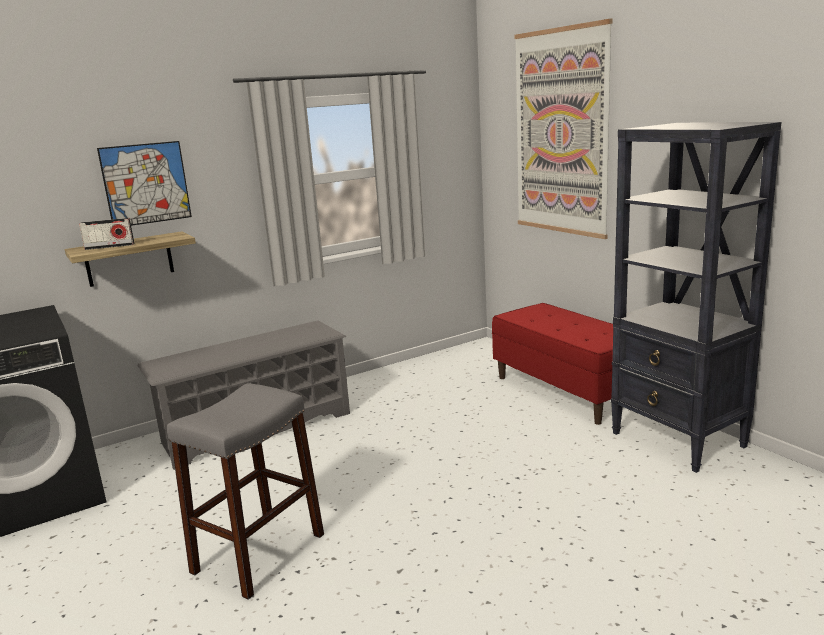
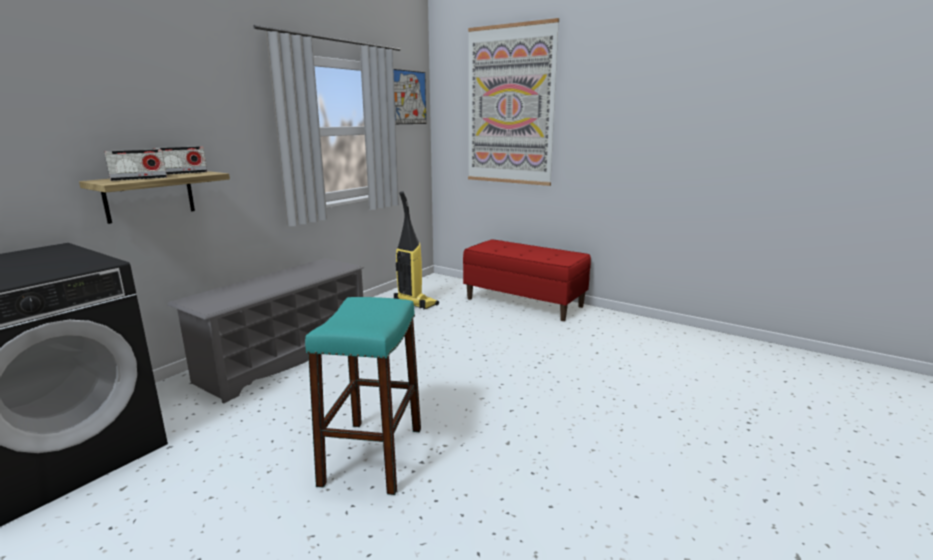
camera: 25 degrees left, 0 degrees up
picture [97,141,192,226] -> picture moved to [393,69,426,124]
grey stool [167,383,324,600] -> turquoise stool [305,297,421,495]
black bookcase [611,122,782,473] -> none
none -> radio [152,146,207,175]
none -> vacuum cleaner [394,191,439,310]

